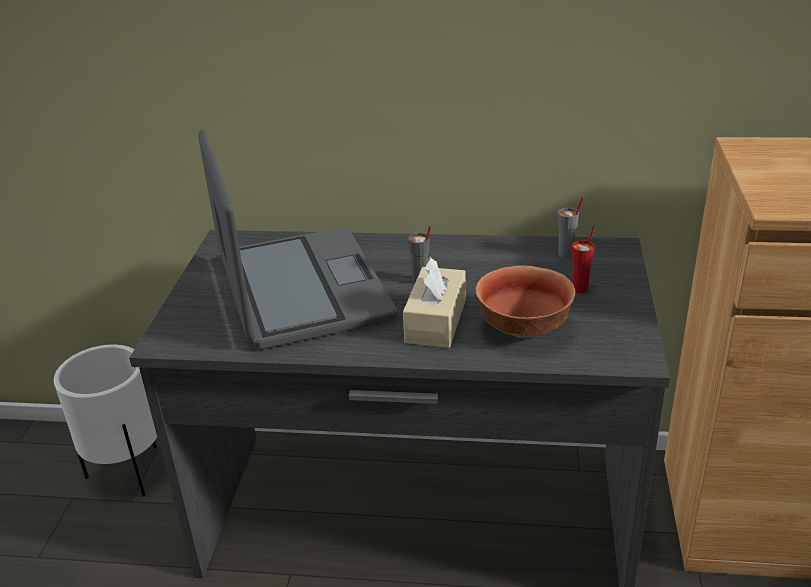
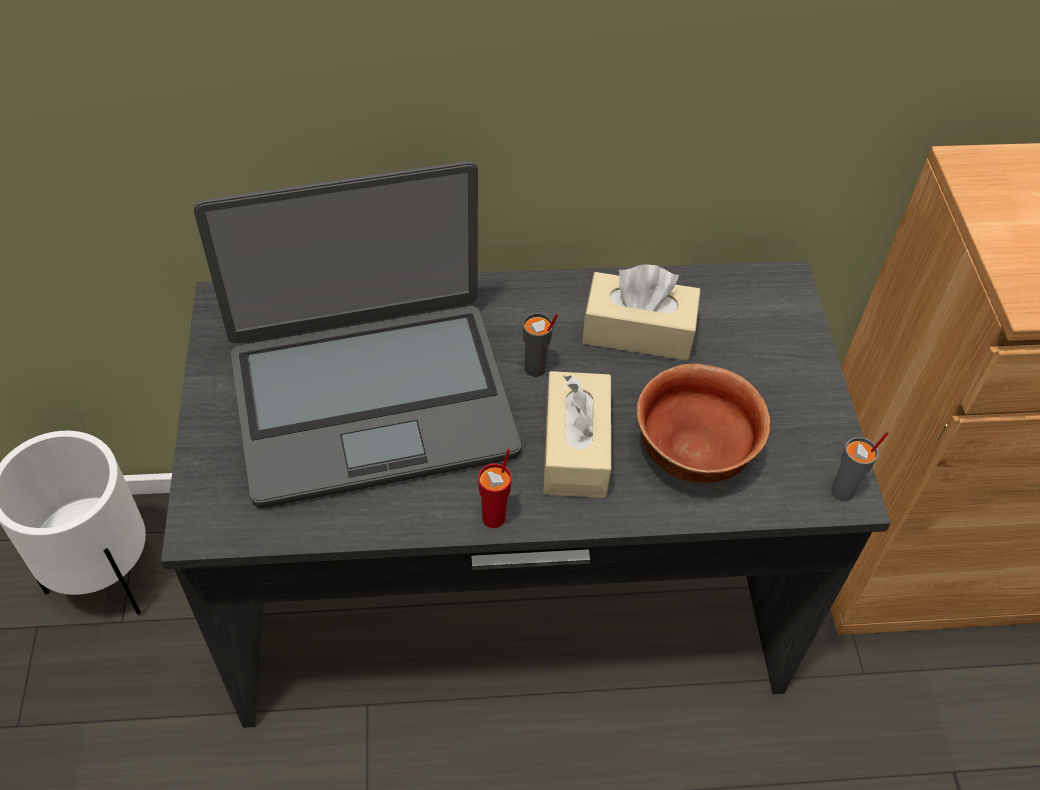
camera: 15 degrees left, 20 degrees up
laptop [198,130,397,350] -> laptop turned 105 degrees clockwise [194,161,521,508]
grey cup [558,197,583,258] -> grey cup moved to [831,432,889,501]
red cup [572,226,595,294] -> red cup moved to [478,449,512,528]
none -> beige tissue box [582,264,701,361]

